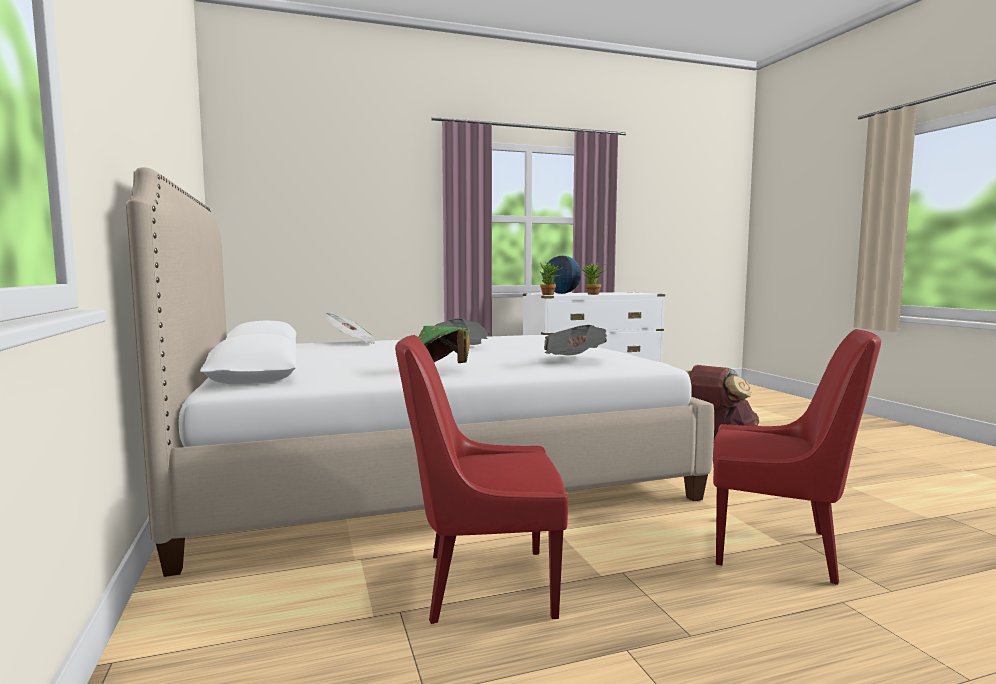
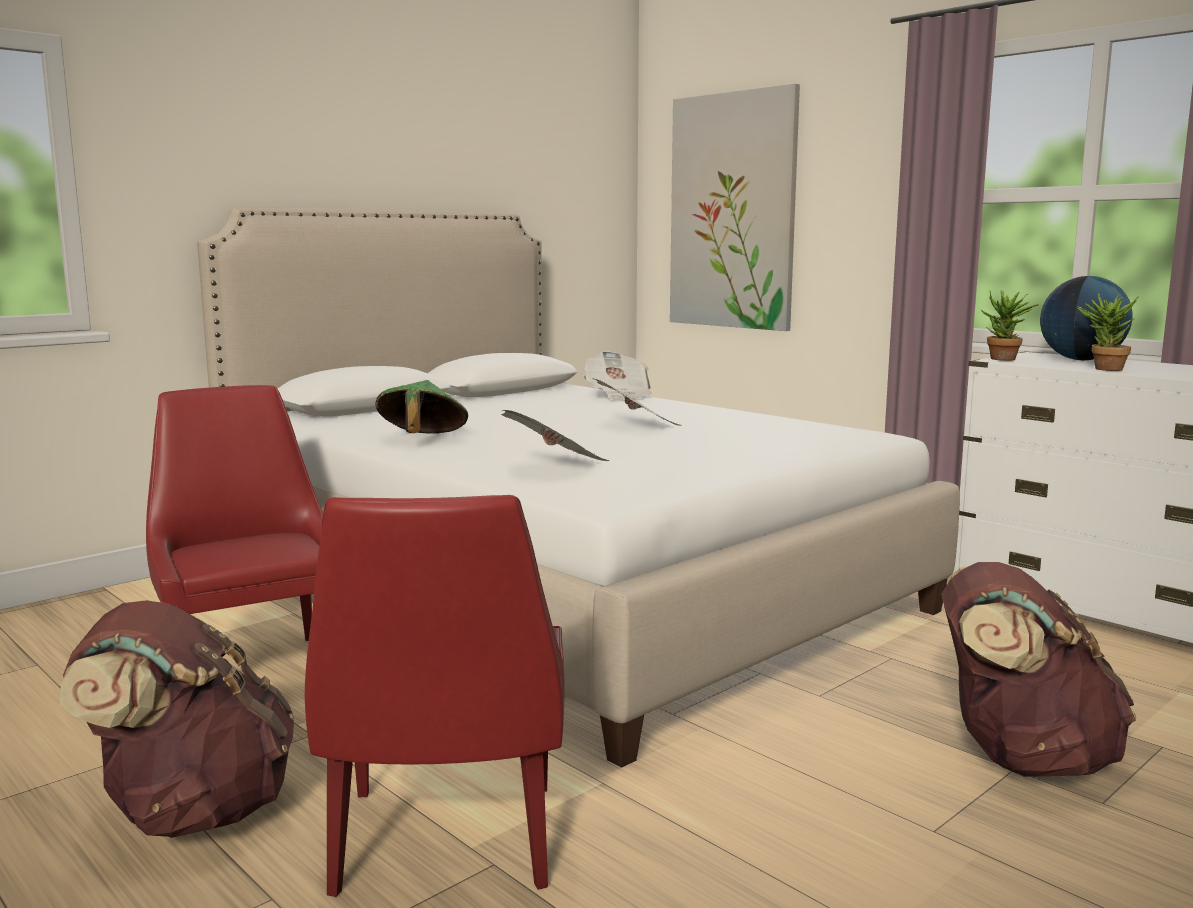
camera: 65 degrees right, 5 degrees up
none -> brown backpack [60,600,295,838]
none -> picture [670,84,800,331]

